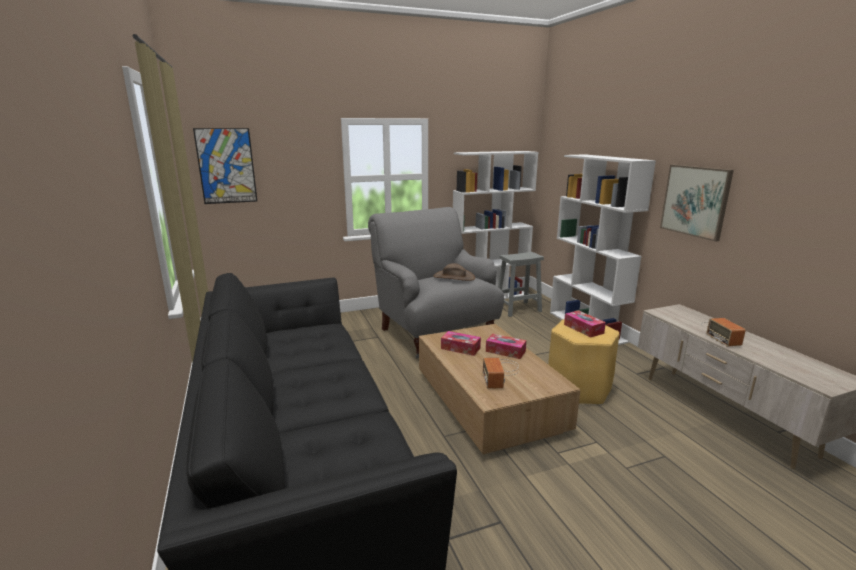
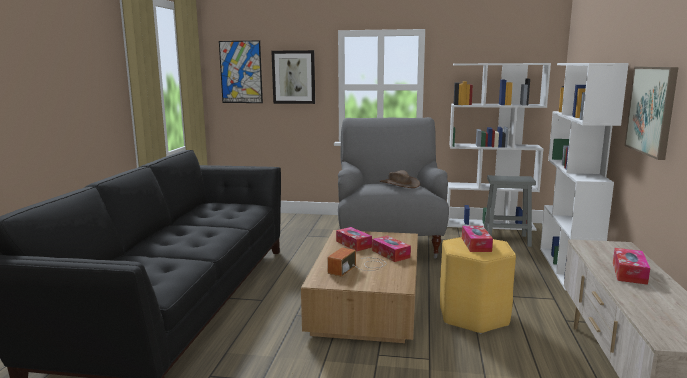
camera: 30 degrees right, 5 degrees down
radio [701,318,746,347] -> tissue box [613,248,650,285]
none -> picture [271,50,315,104]

